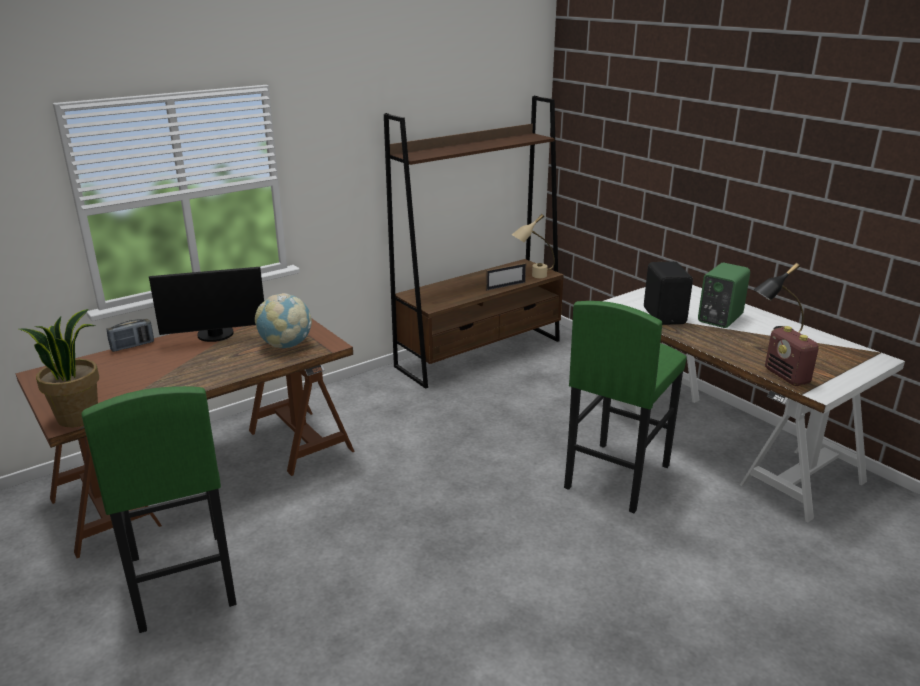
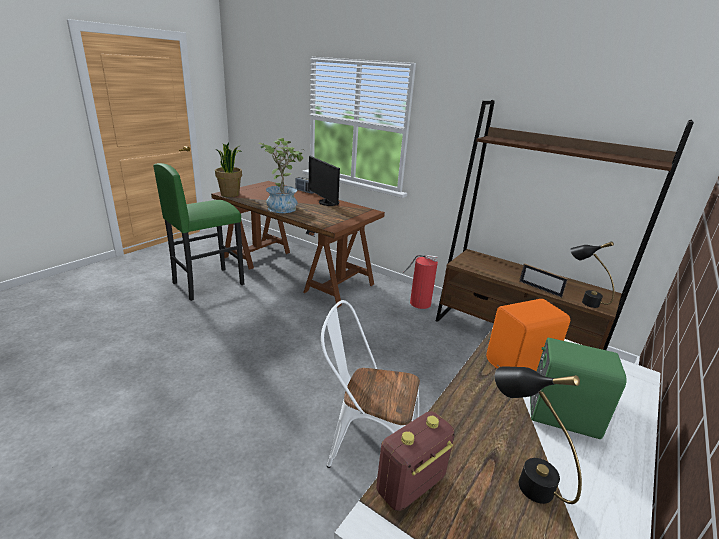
camera: 70 degrees right, 0 degrees up
globe [255,293,312,348] -> none
beige table lamp [511,214,555,278] -> black table lamp [570,241,614,308]
green stool [564,301,687,513] -> white chair [321,300,420,468]
black speaker [644,261,693,325] -> orange speaker [486,299,570,371]
none -> potted plant [258,138,305,213]
none -> fire extinguisher [403,255,438,309]

